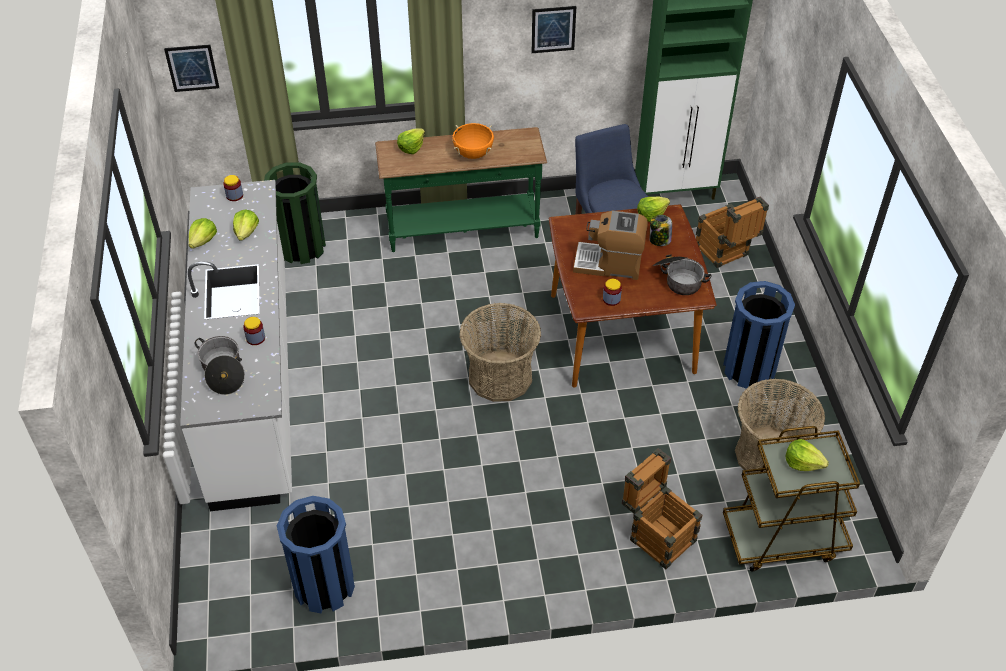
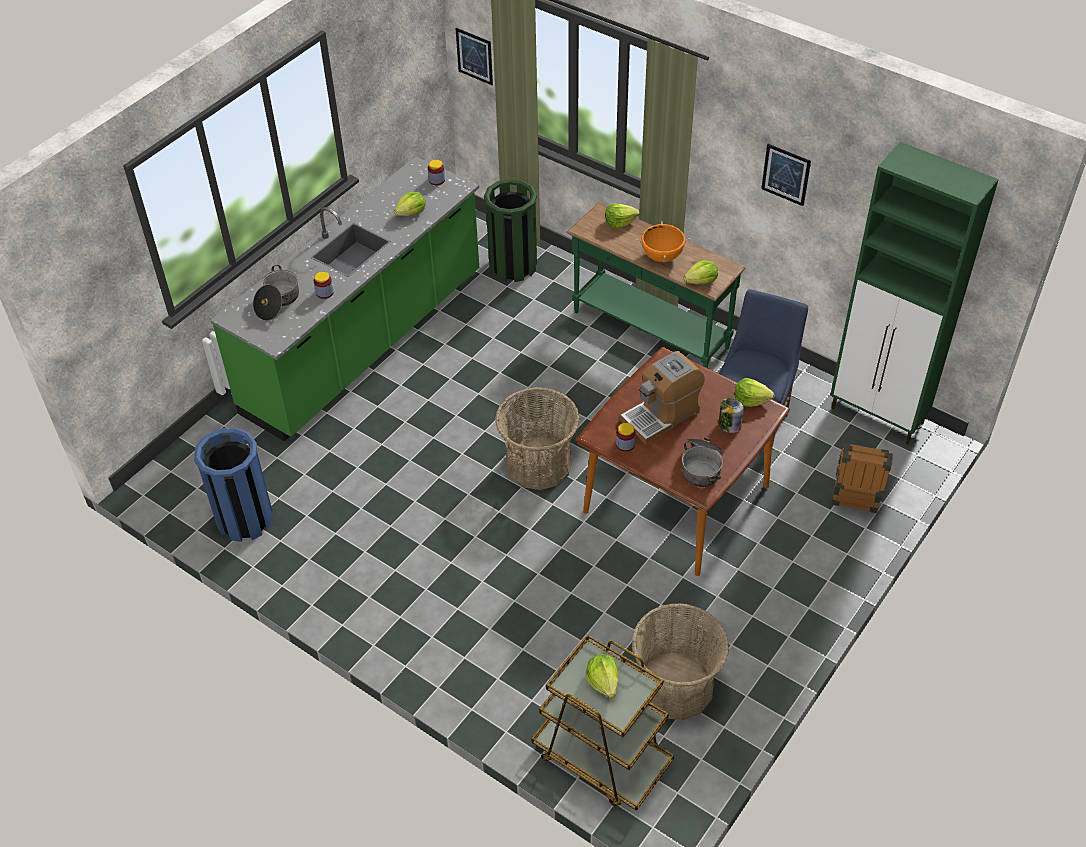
camera: 45 degrees right, 0 degrees up
white counter [180,180,292,511] -> green counter [210,157,479,441]
lettuce [189,218,217,249] -> lettuce moved to [684,260,718,284]
coffee machine [573,211,648,280] -> coffee machine turned 90 degrees counterclockwise [620,351,705,444]
crate [622,448,702,569] -> none
blue trash can [723,281,795,389] -> none

